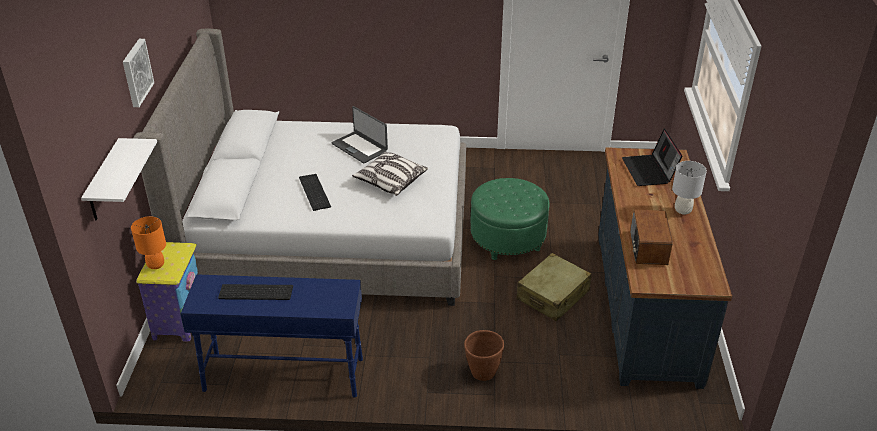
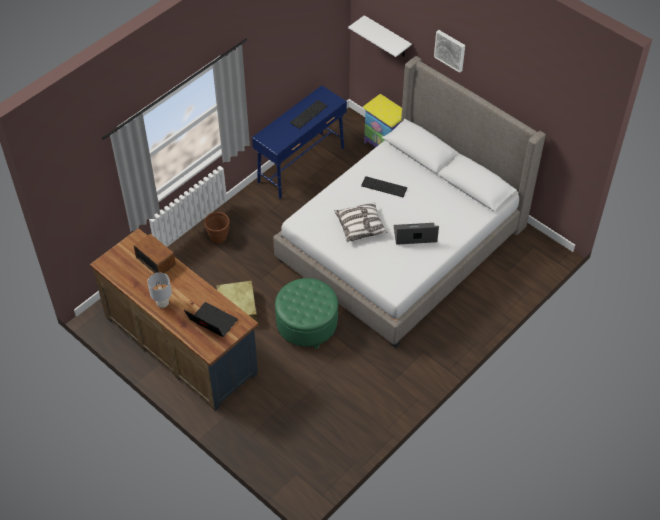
camera: 130 degrees right, 15 degrees up
orange table lamp [131,216,166,269] -> none

